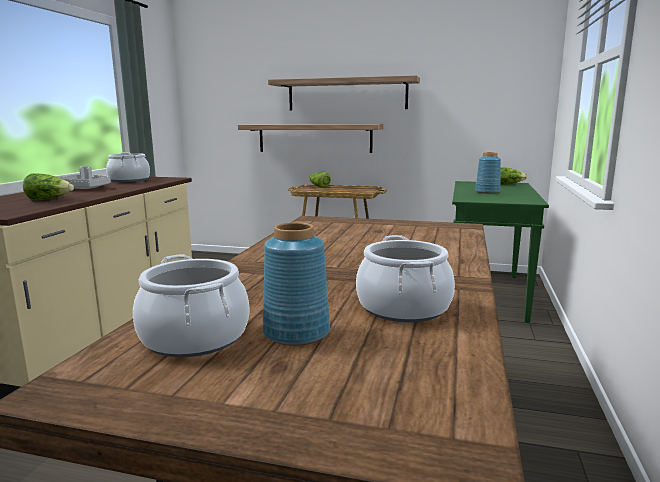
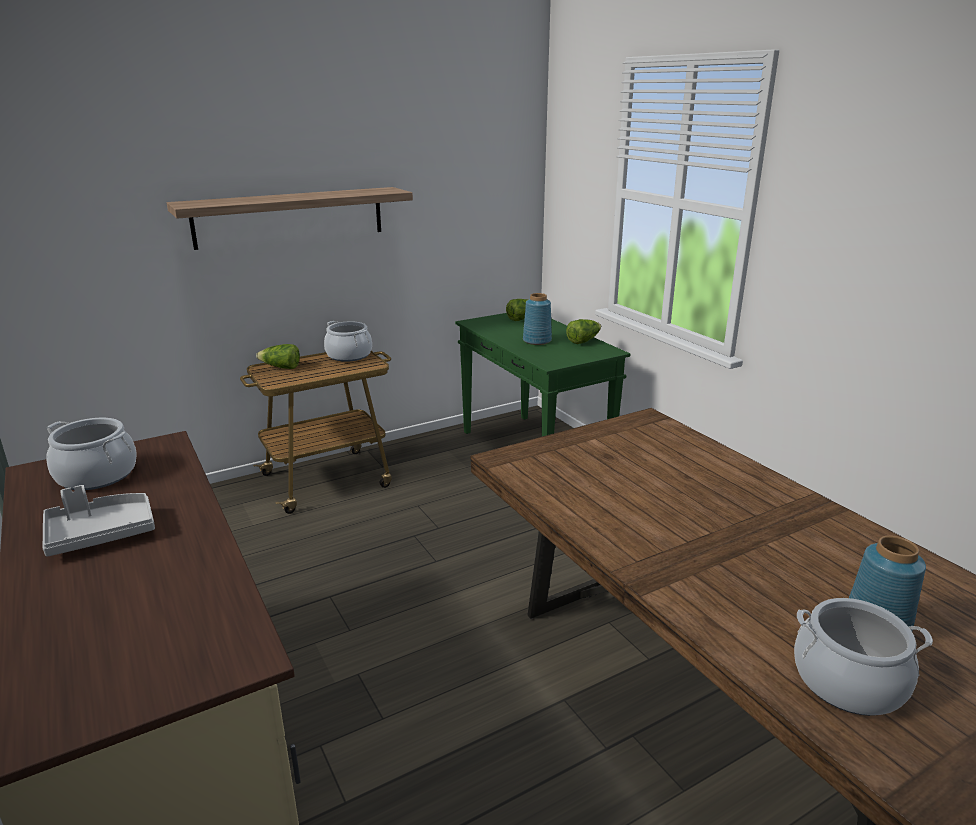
camera: 45 degrees left, 10 degrees up
lettuce [23,173,74,200] -> lettuce moved to [566,319,601,344]
shelf [238,124,383,153] -> none
cooking pot [356,235,455,322] -> cooking pot moved to [324,321,372,362]

